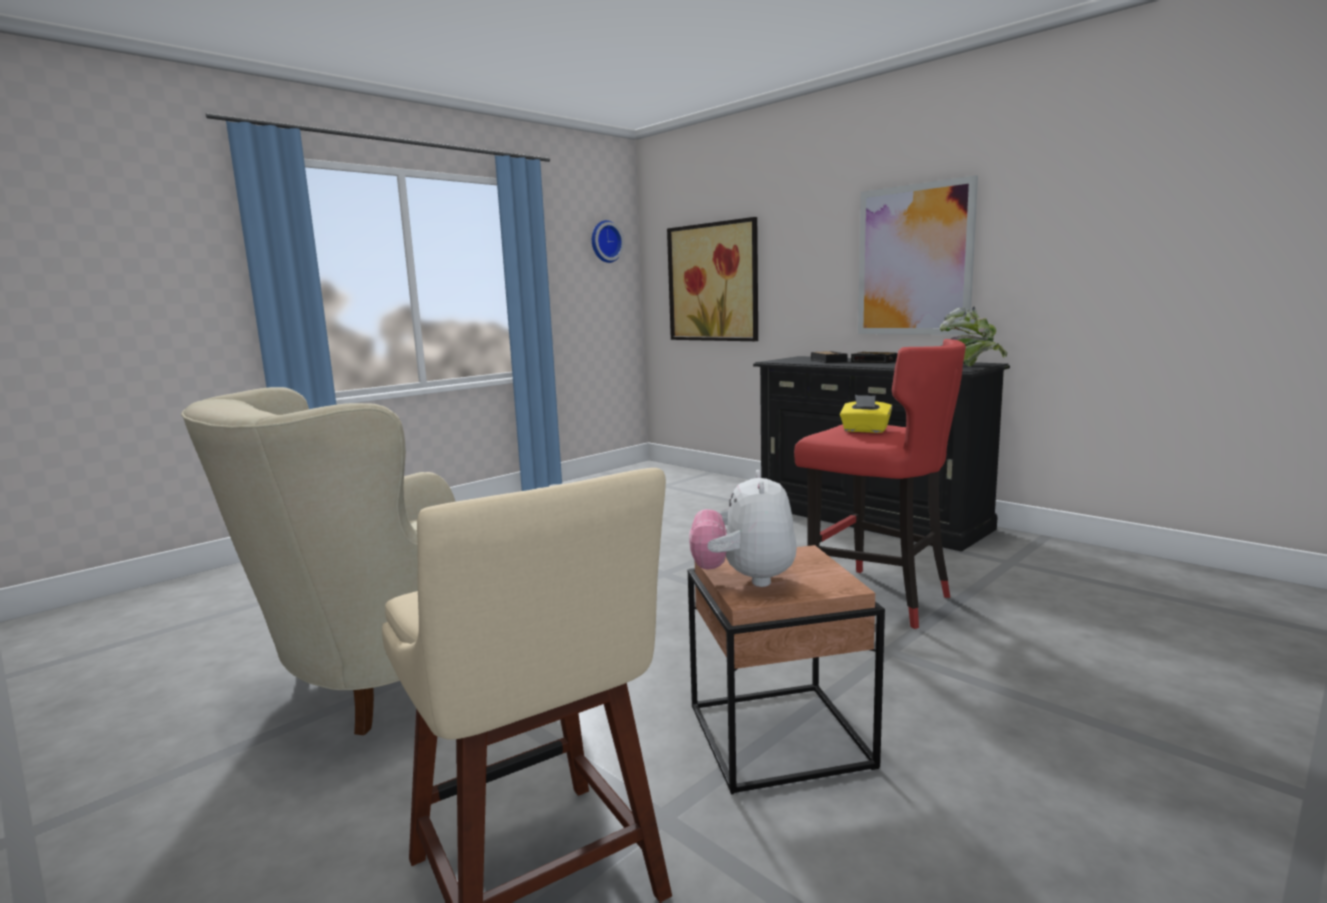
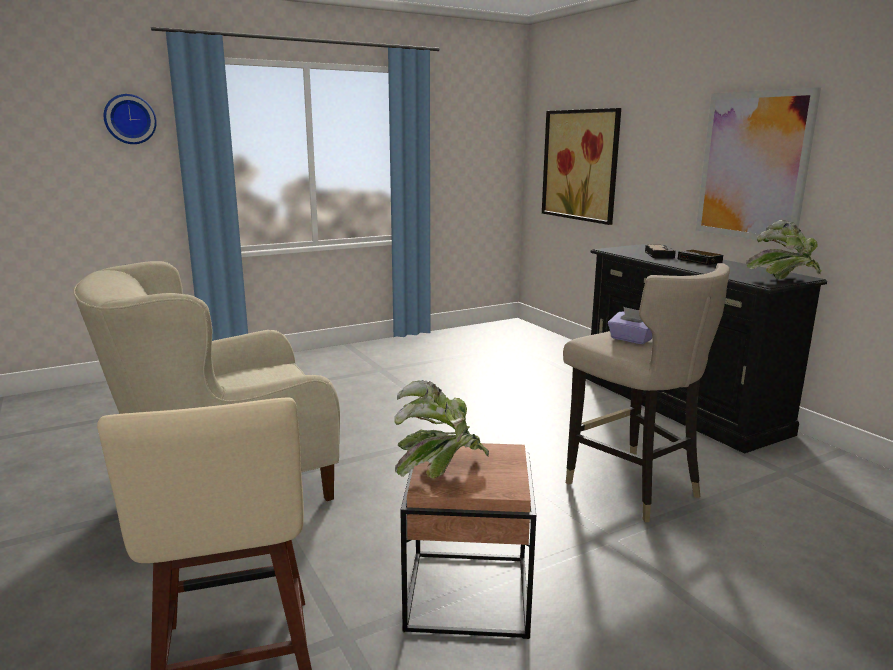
camera: 15 degrees right, 5 degrees up
wall clock [592,220,624,263] -> wall clock moved to [104,94,157,144]
plush toy [689,470,797,587] -> potted plant [394,380,489,479]
red stool [794,339,966,629] -> beige stool [563,263,730,522]
yellow tissue box [840,395,892,433] -> purple tissue box [608,307,652,344]

